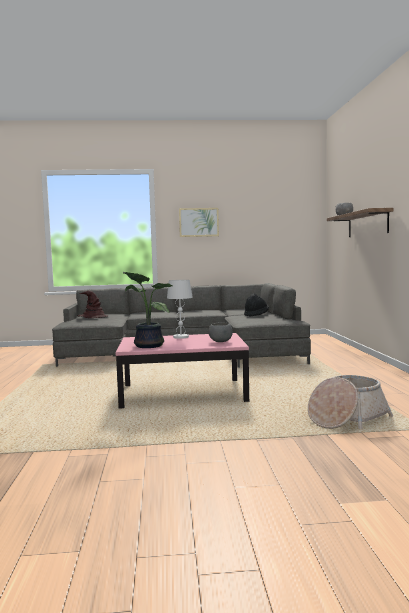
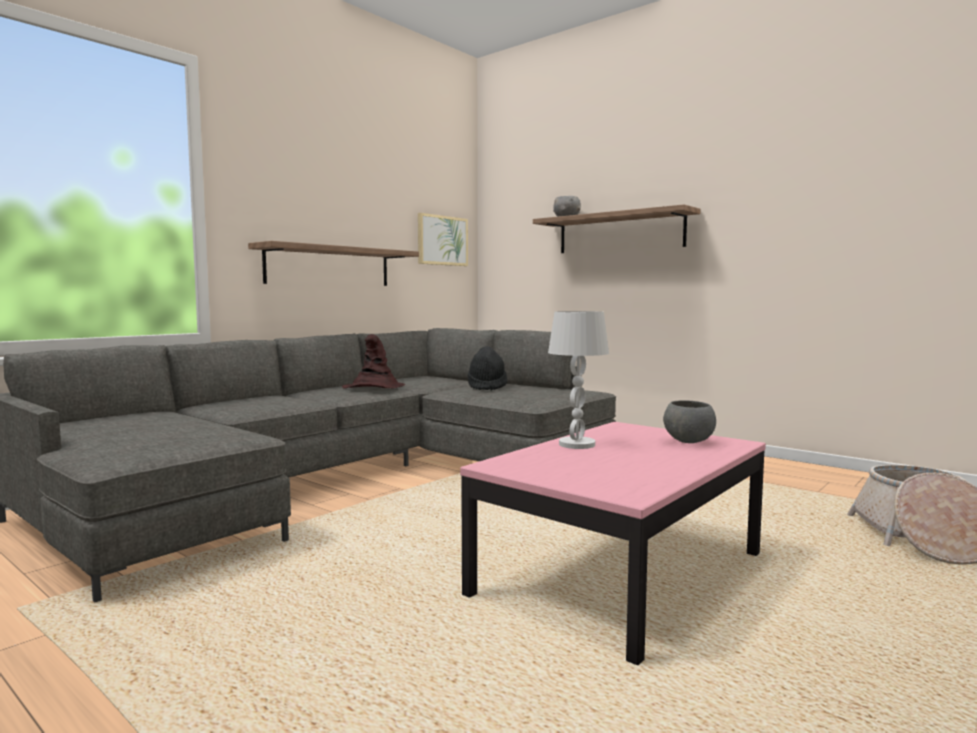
camera: 45 degrees left, 0 degrees up
brown hat [77,290,108,318] -> brown hat moved to [342,334,405,389]
potted plant [123,272,172,348] -> none
picture [179,208,219,237] -> picture moved to [418,213,468,266]
none -> shelf [248,241,419,286]

